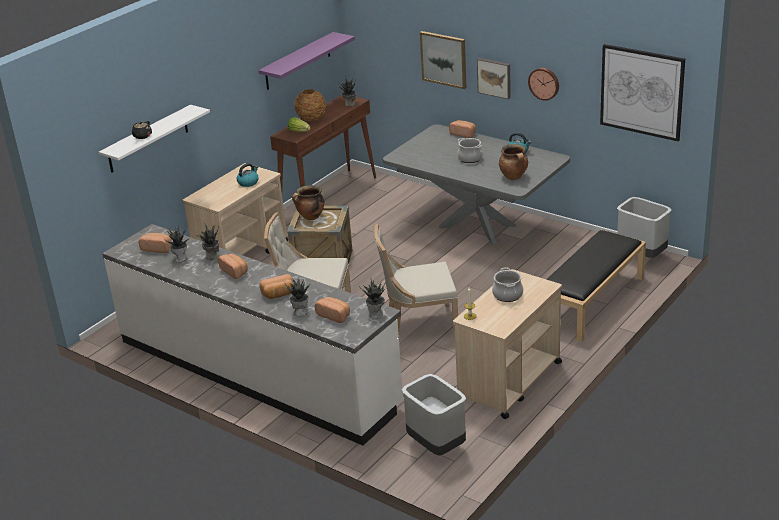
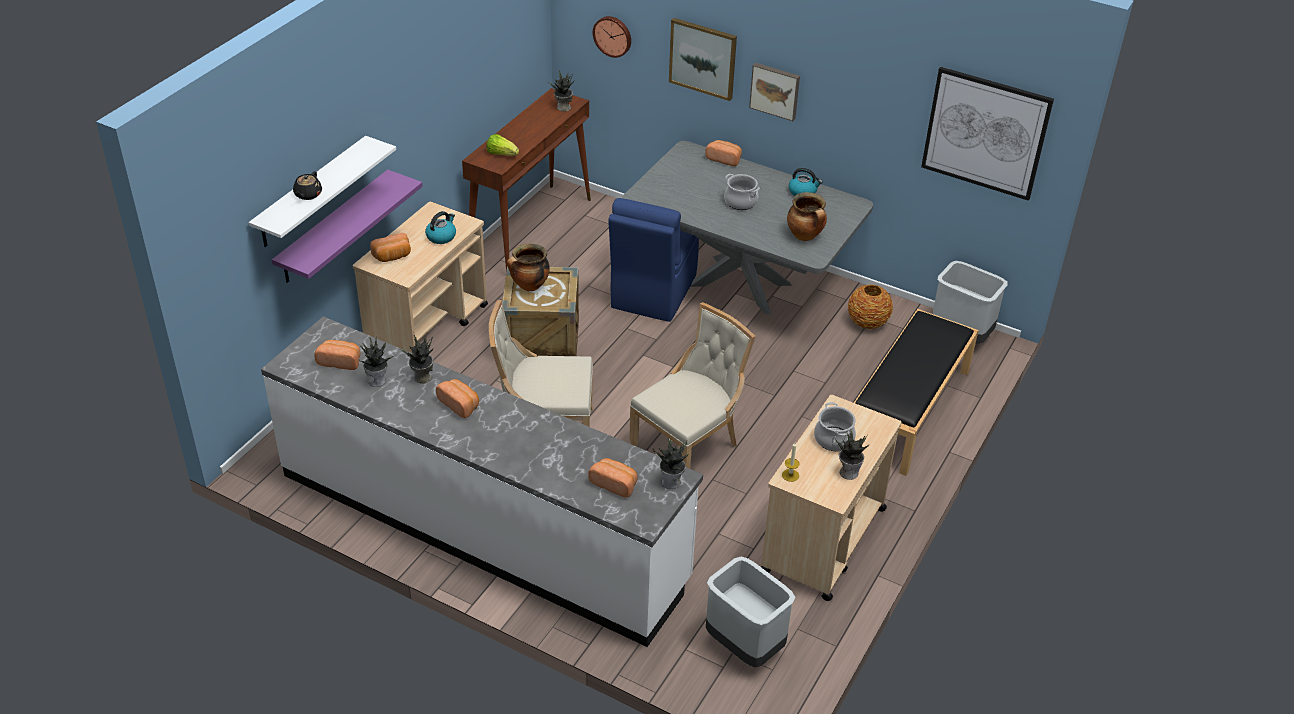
camera: 10 degrees left, 10 degrees up
purple shelf [258,32,355,90] -> purple shelf moved to [272,170,423,283]
bread [260,274,293,299] -> bread moved to [370,233,411,262]
potted plant [284,278,311,316] -> potted plant moved to [835,431,869,480]
vase [294,89,326,121] -> vase moved to [848,284,893,329]
beige chair [374,224,458,338] -> beige chair turned 150 degrees clockwise [630,302,755,469]
wall clock [528,68,559,101] -> wall clock moved to [593,16,631,58]
none -> blue chair [608,198,699,322]

